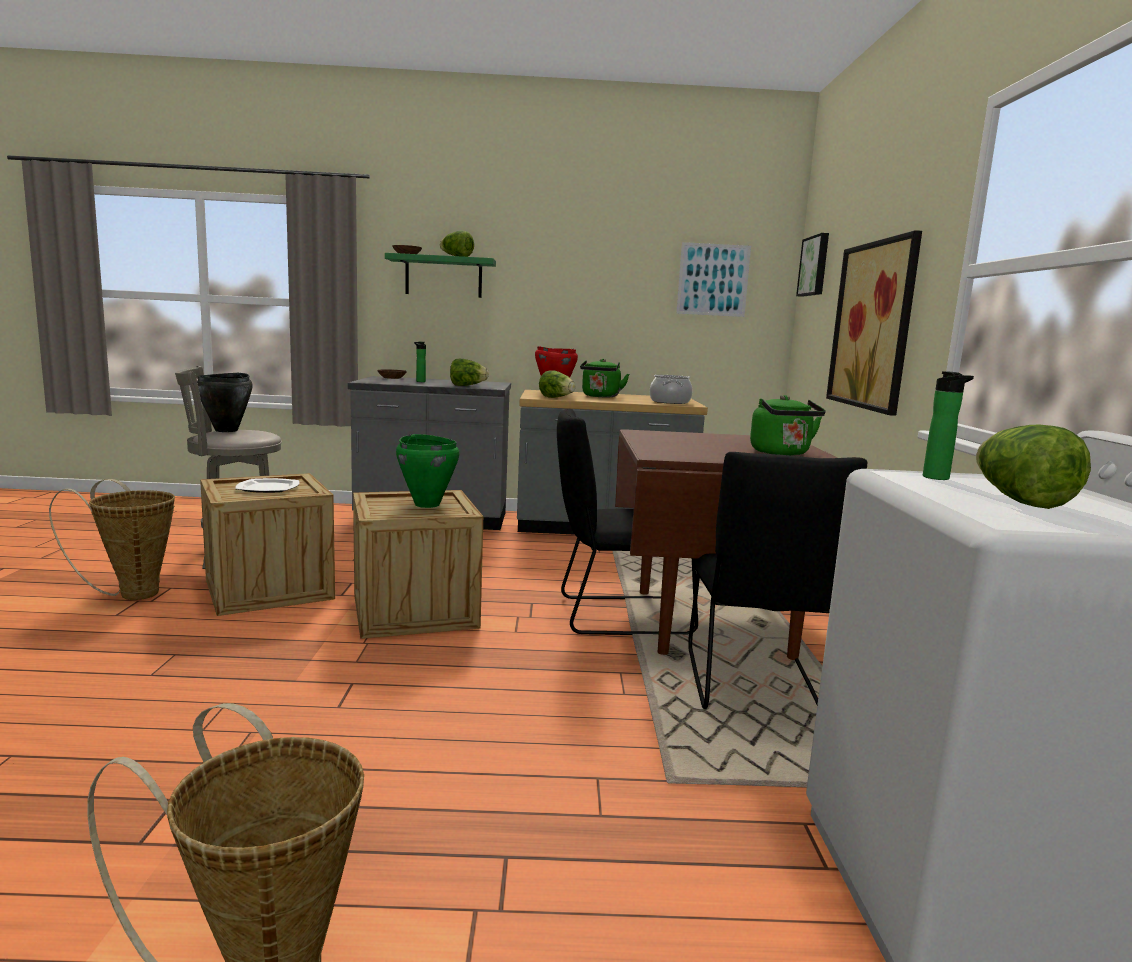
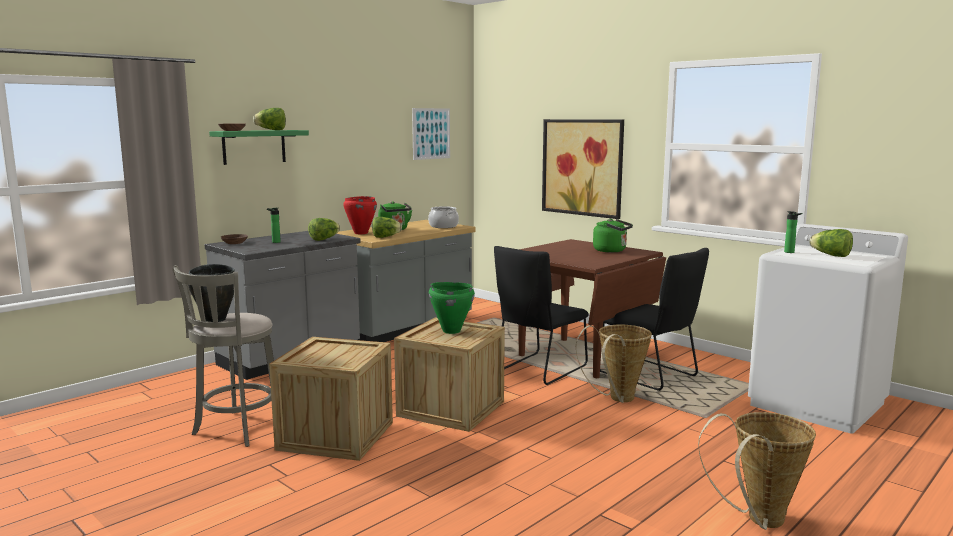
camera: 45 degrees left, 0 degrees up
basket [49,479,175,600] -> basket moved to [576,325,652,403]
plate [235,478,299,493] -> none
picture [796,233,829,297] -> none

